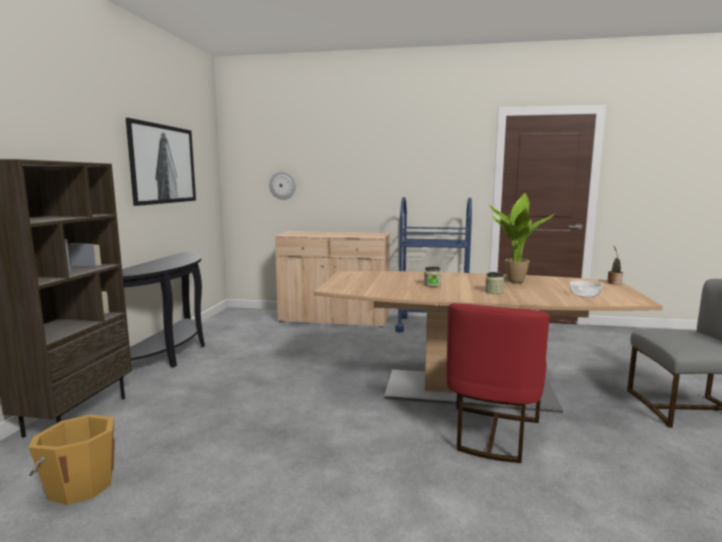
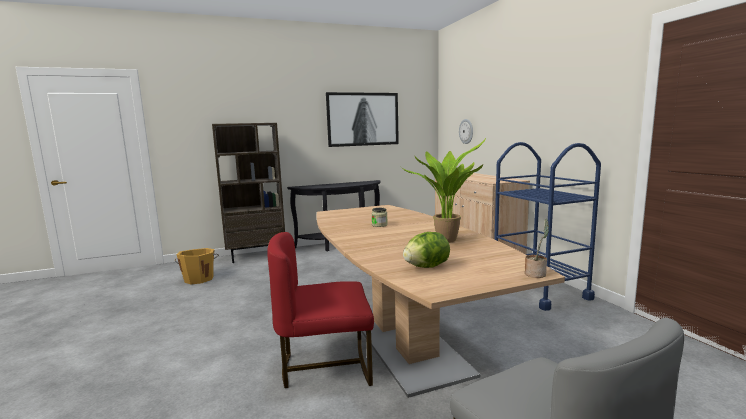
camera: 60 degrees right, 0 degrees up
jar [485,272,504,294] -> none
bowl [570,281,603,297] -> lettuce [403,232,450,268]

